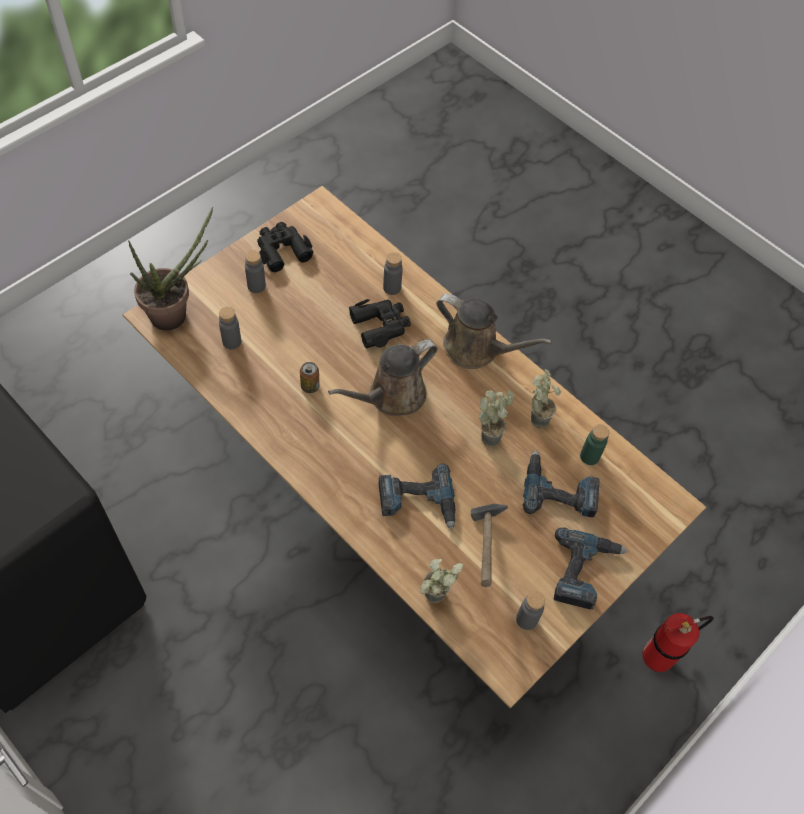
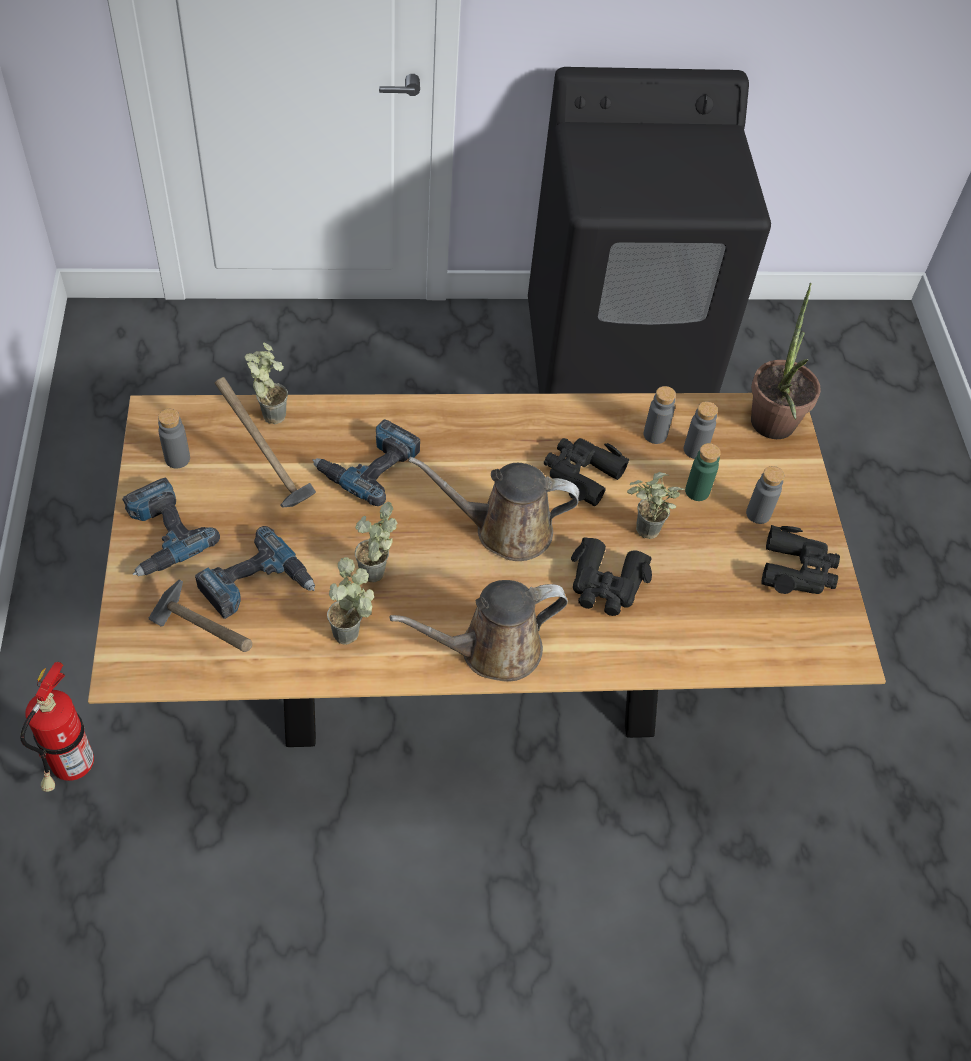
camera: 130 degrees right, 5 degrees down
can [300,362,320,393] -> black binoculars [544,438,630,506]
brown watering can [328,339,438,416] -> brown watering can turned 90 degrees counterclockwise [409,457,579,561]
grey bottle [383,252,403,295] -> grey bottle moved to [644,386,676,444]
green bottle [580,424,609,465] -> green bottle moved to [685,443,721,501]
none -> hammer [149,579,252,652]
none -> potted plant [627,472,685,539]

